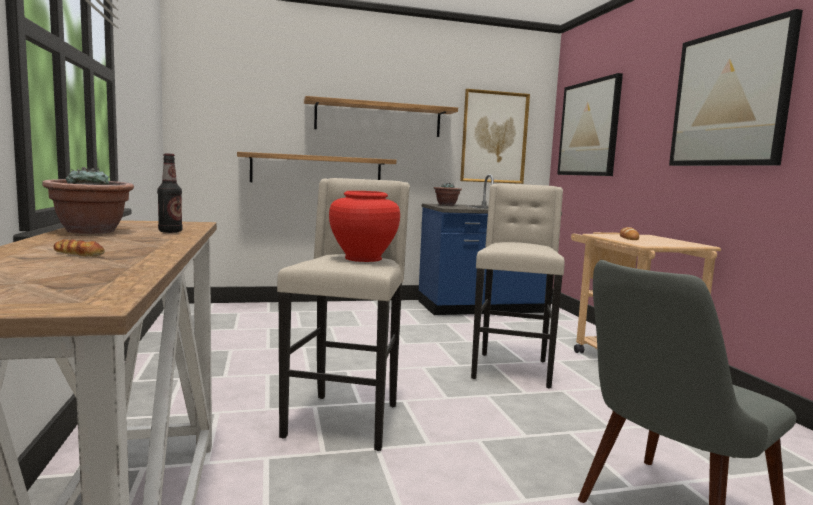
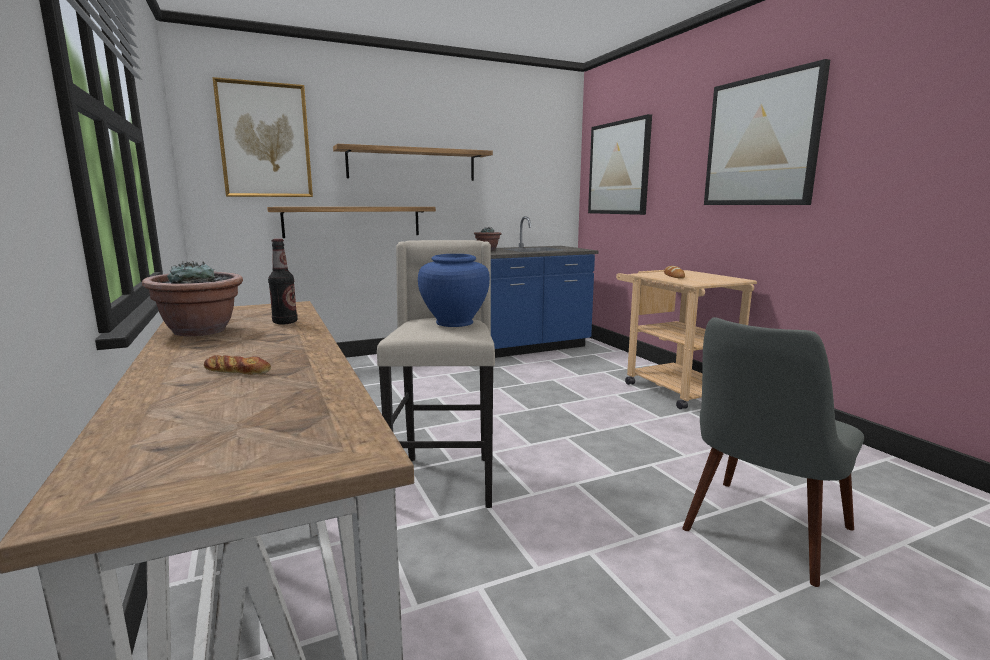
camera: 10 degrees left, 5 degrees up
red vase [329,191,400,262] -> blue vase [418,254,490,327]
picture [460,89,530,184] -> picture moved to [212,77,313,197]
beige stool [471,184,565,389] -> none

